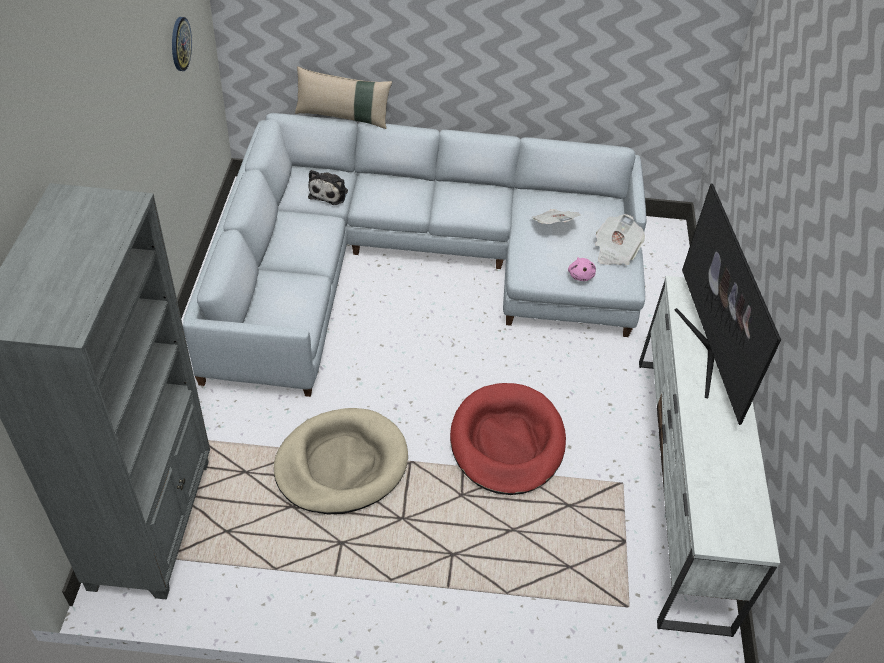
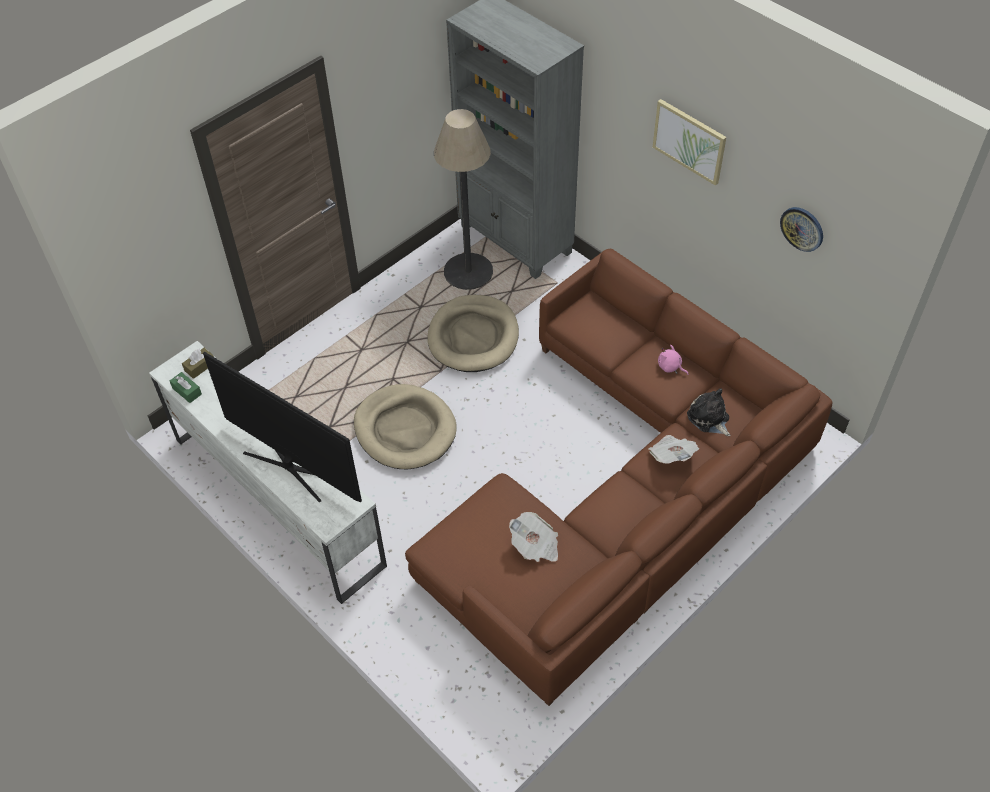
camera: 135 degrees right, 5 degrees up
grey sofa [183,113,647,397] -> brown sofa [405,249,833,706]
beige pillow [295,66,392,129] -> none
red dog bed [450,383,566,495] -> beige dog bed [354,384,457,469]
pink plush toy [568,257,596,281] -> pink plush toy moved to [658,345,689,375]
newspaper [595,214,645,265] -> newspaper moved to [648,435,699,464]
none -> green tissue box [170,372,202,403]
none -> brown tissue box [182,348,214,379]
none -> floor lamp [434,109,493,290]
none -> picture [653,99,726,186]

